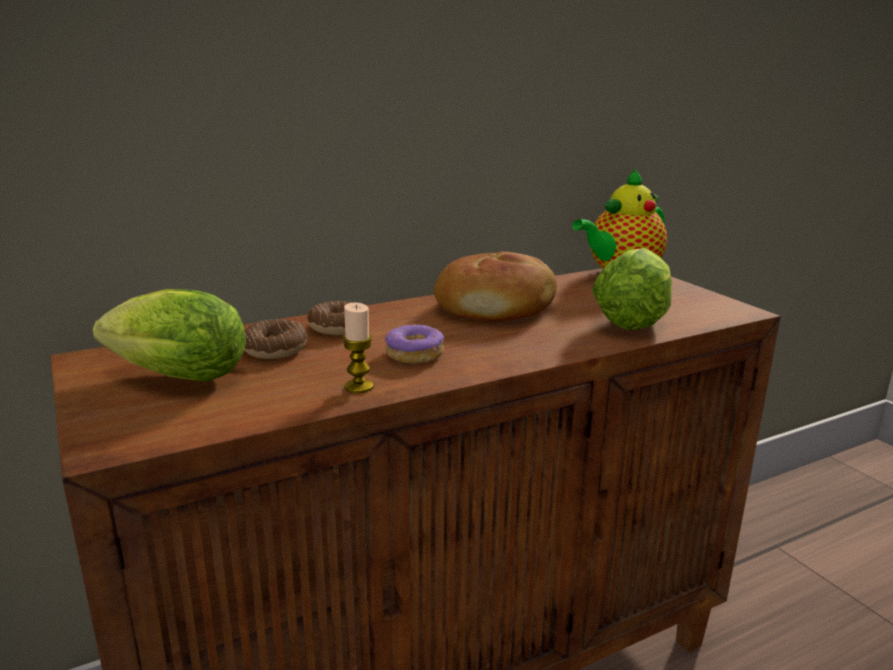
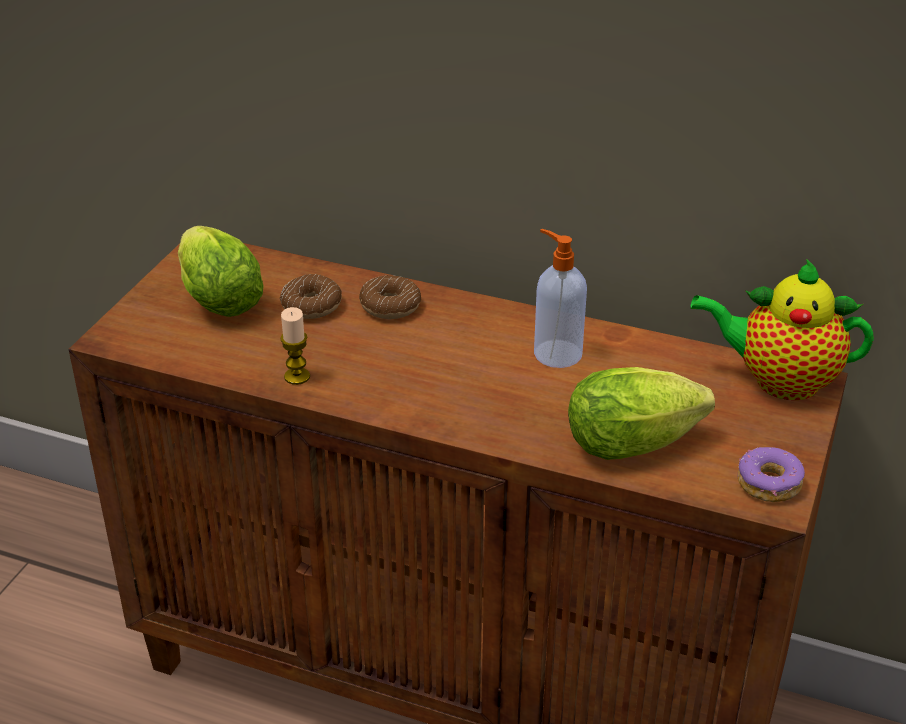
camera: 50 degrees right, 15 degrees up
donut [385,324,444,364] -> donut moved to [738,447,805,502]
bread [434,251,557,321] -> soap dispenser [534,229,587,368]

